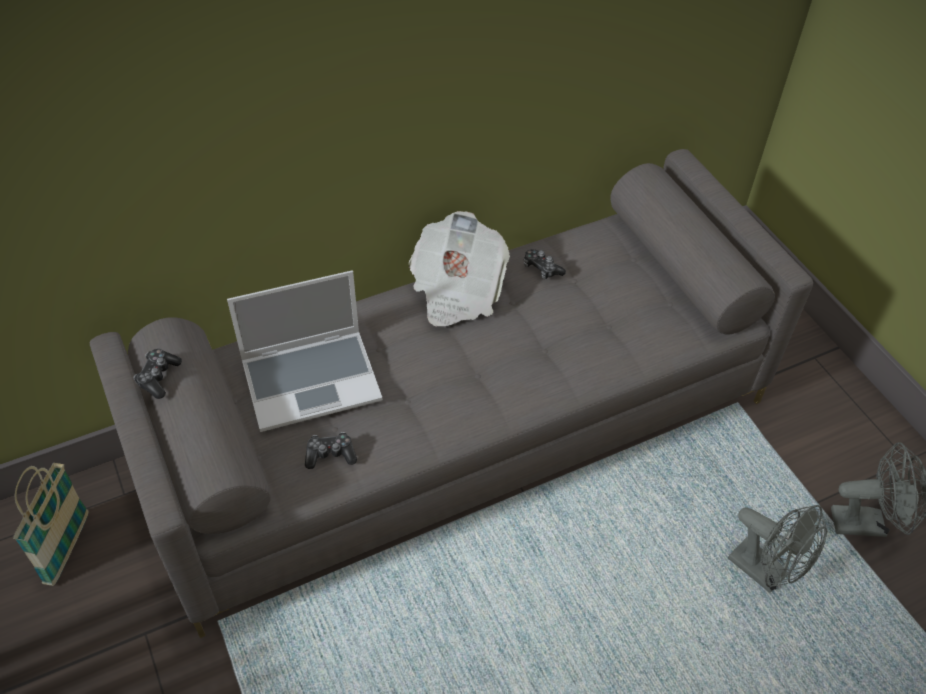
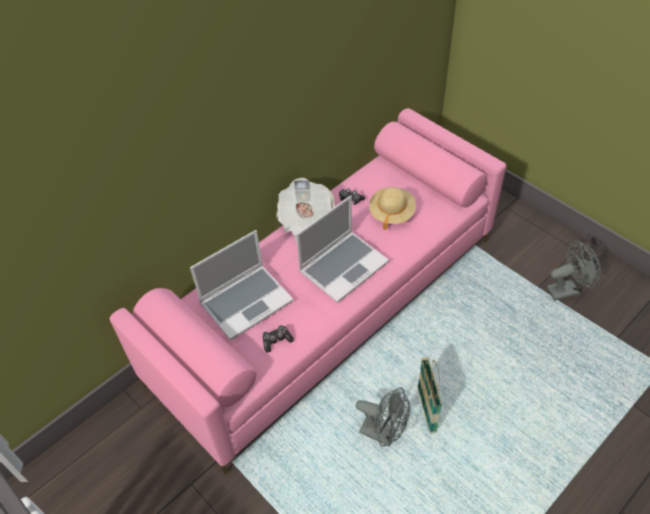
camera: 15 degrees left, 0 degrees up
basket [13,463,88,586] -> basket moved to [418,357,442,434]
grey sofa [90,149,813,638] -> pink sofa [110,108,506,475]
game controller [133,349,182,399] -> none
grey fan [728,505,827,593] -> grey fan moved to [356,387,410,447]
none -> laptop [296,196,389,303]
none -> beige hat [369,187,416,230]

